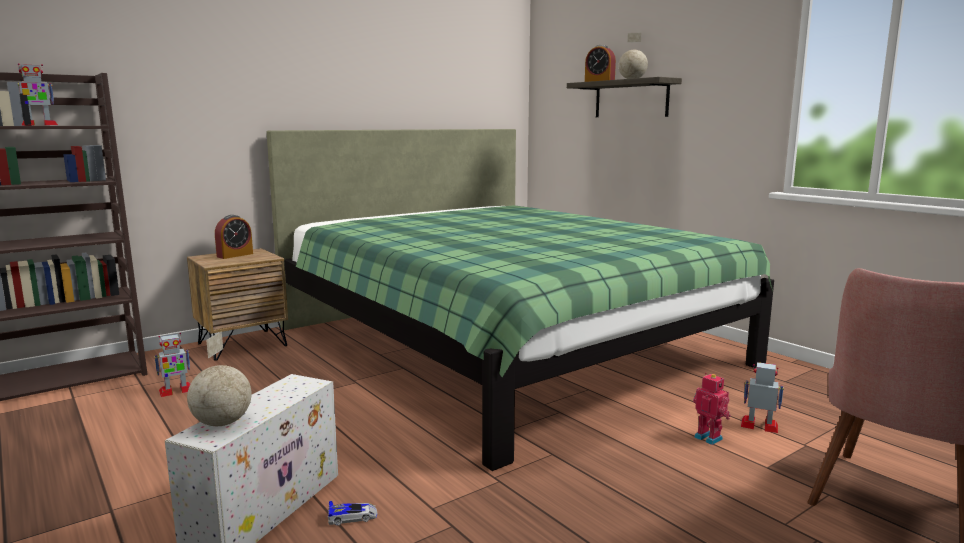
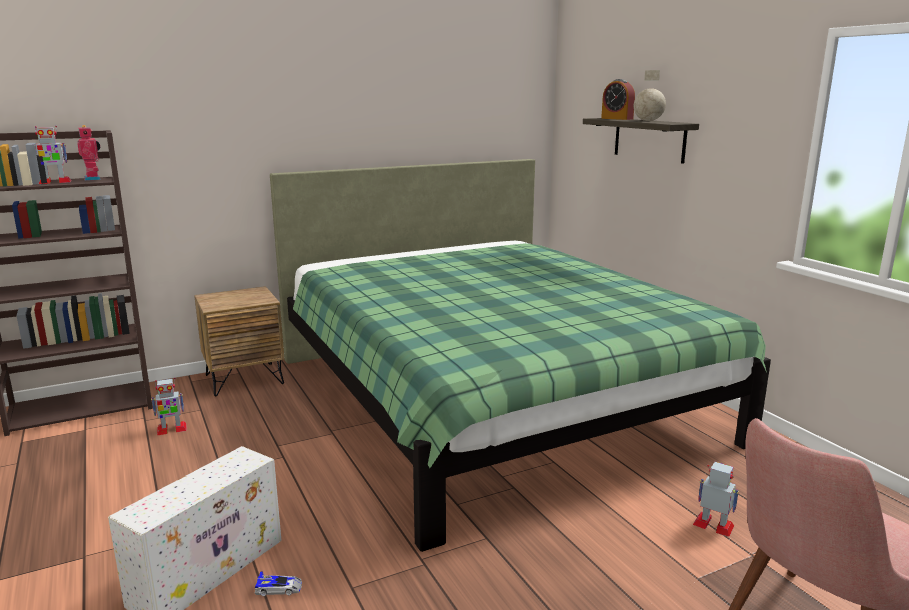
camera: 10 degrees right, 5 degrees up
globe [187,331,252,426] -> none
alarm clock [215,215,253,259] -> none
toy robot [693,373,731,445] -> toy robot moved to [77,125,101,181]

